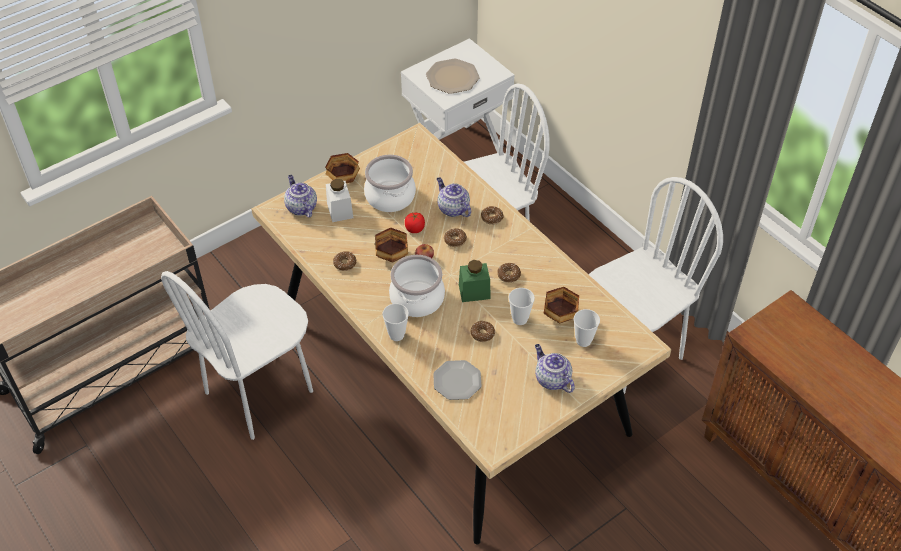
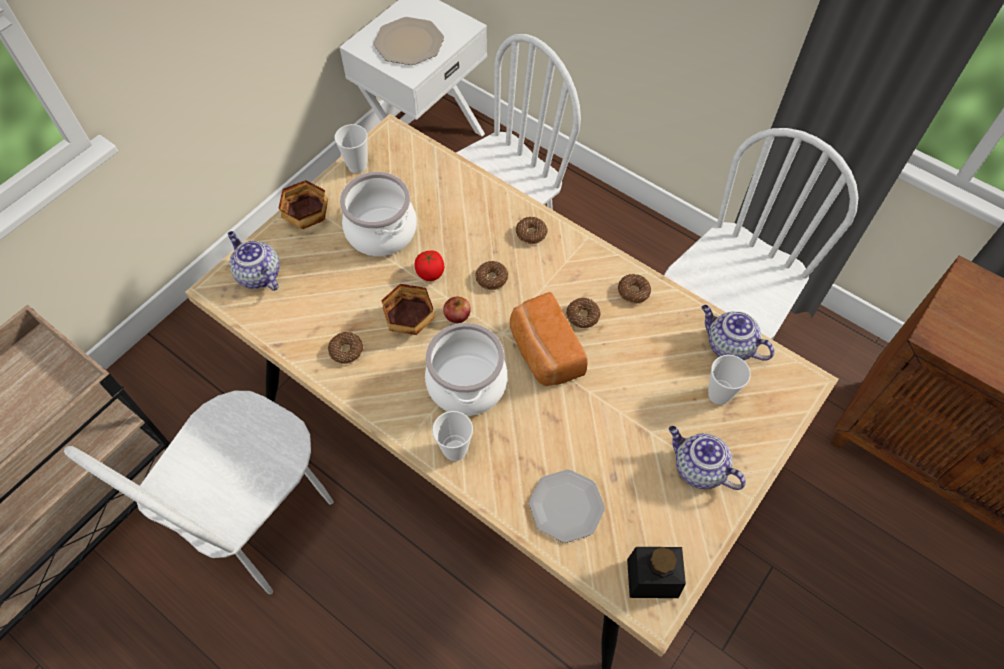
camera: 15 degrees left, 10 degrees up
white jar [326,179,353,222] -> none
teapot [437,177,471,217] -> teapot moved to [702,305,774,361]
green jar [459,260,491,302] -> bread [510,292,587,386]
donut [471,321,495,342] -> donut moved to [618,274,651,304]
cup [509,288,535,325] -> cup moved to [335,124,367,173]
bowl [544,287,579,324] -> none
none -> black jar [627,547,686,598]

